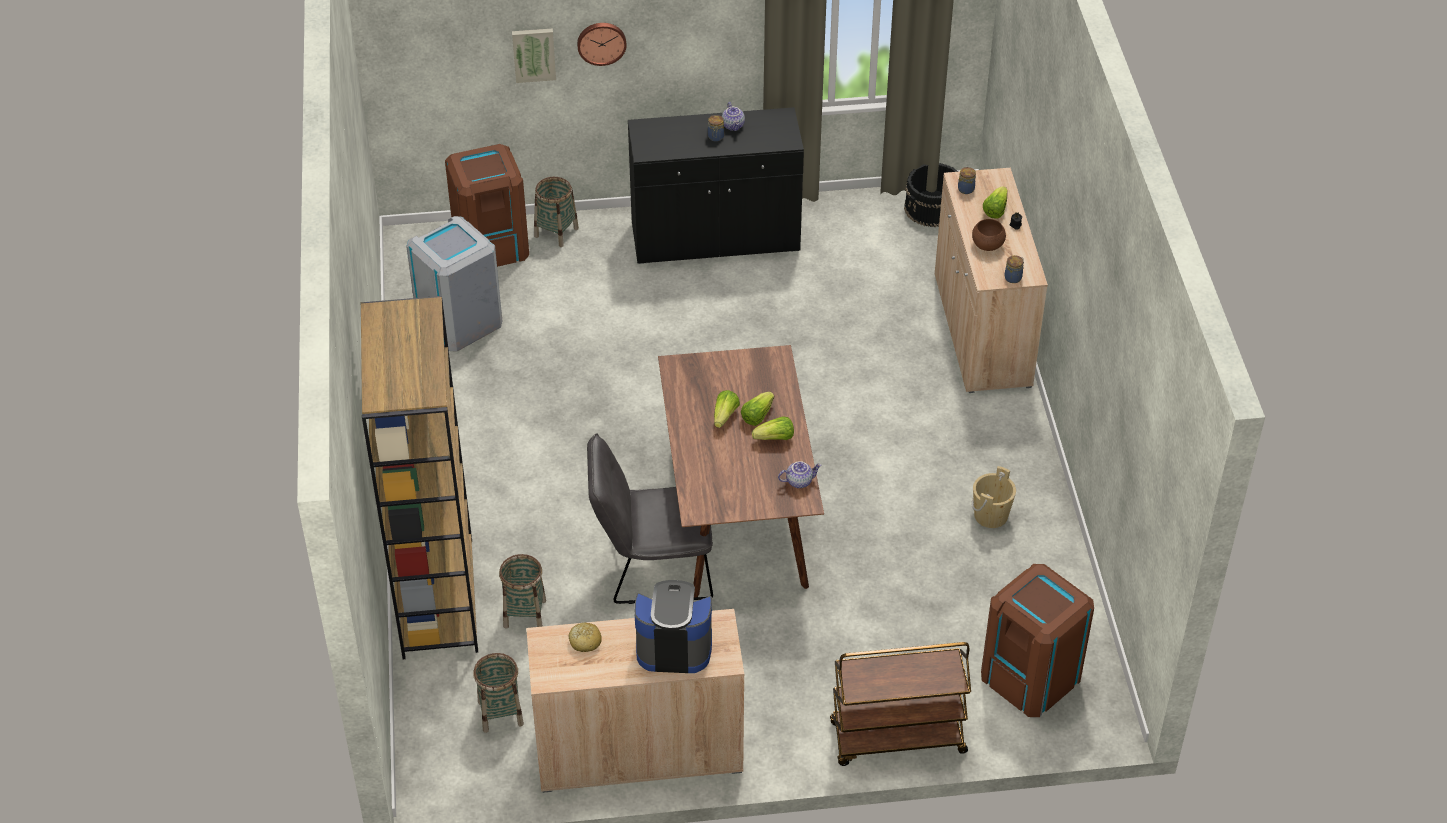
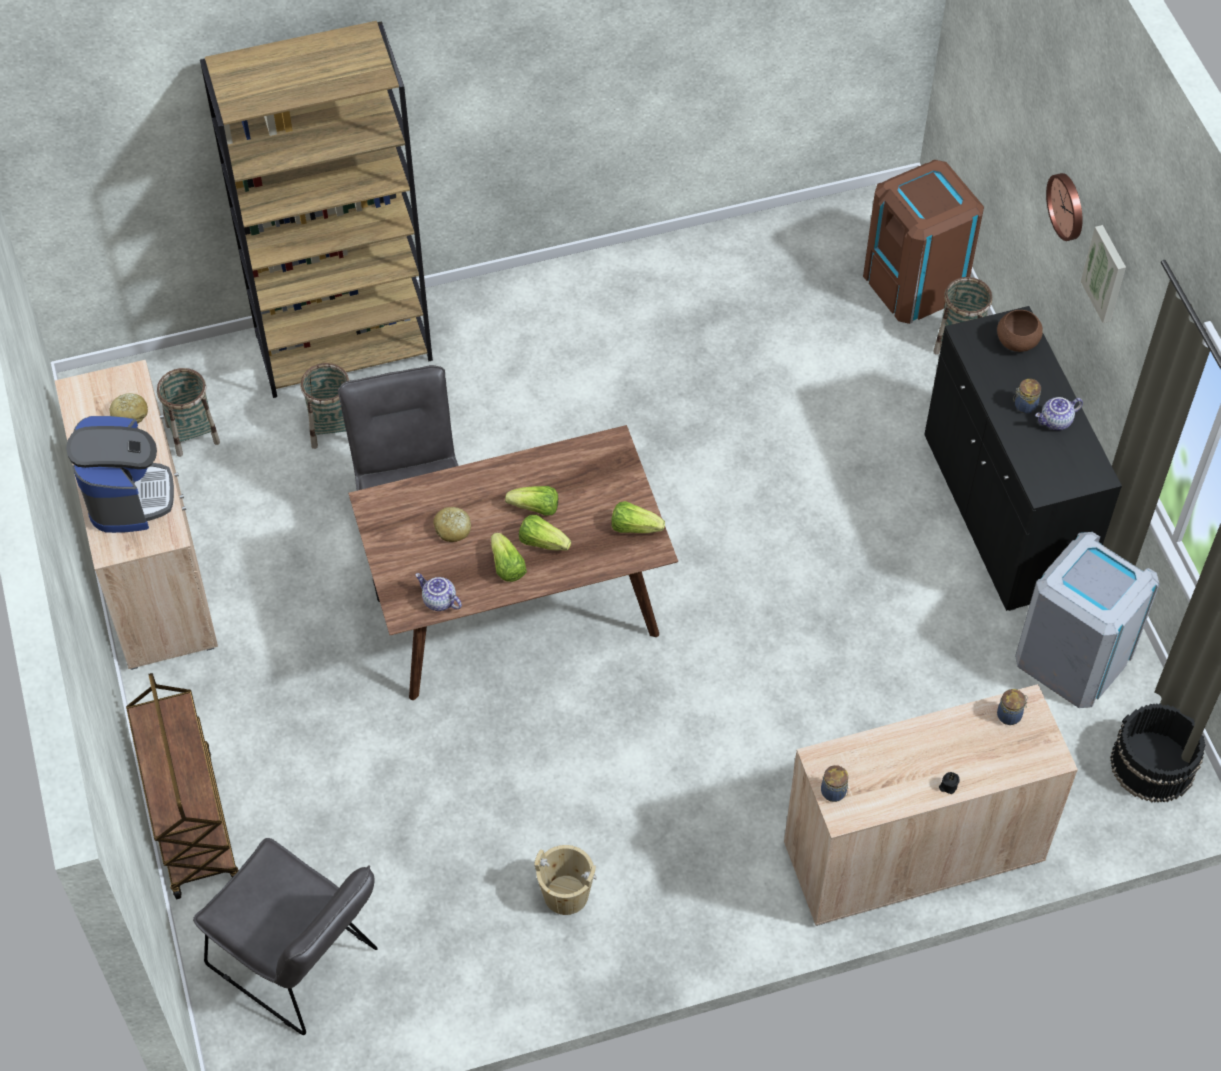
camera: 80 degrees right, 10 degrees up
grey trash can [406,216,502,352] -> grey trash can moved to [1015,532,1160,708]
picture [512,28,556,83] -> picture moved to [1081,225,1126,323]
teapot [778,461,822,488] -> teapot turned 150 degrees clockwise [415,573,462,611]
brown bowl [972,219,1006,251] -> brown bowl moved to [997,310,1043,352]
brown trash can [981,564,1094,717] -> grey chair [193,838,378,1035]
lettuce [983,186,1008,218] -> lettuce moved to [611,501,665,533]
none -> bread [434,507,471,542]

